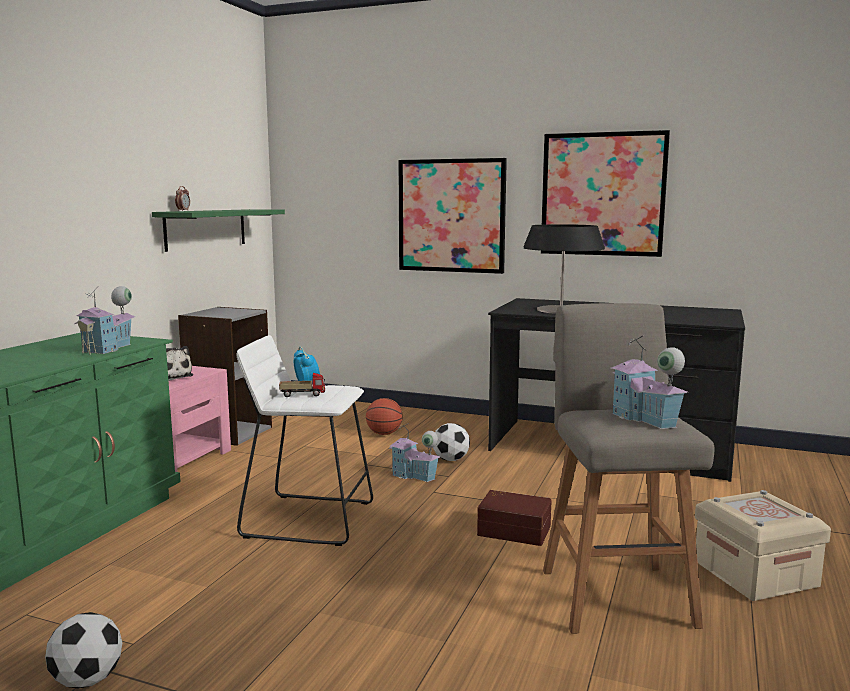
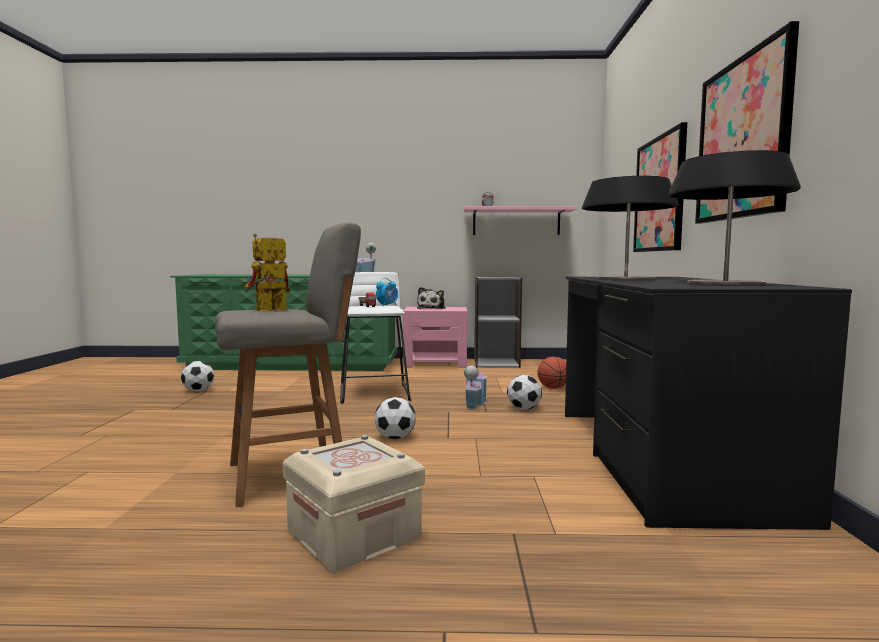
camera: 70 degrees right, 5 degrees down
green shelf [152,209,285,252] -> pink shelf [464,206,577,235]
brown storage box [477,490,552,546] -> football [375,397,416,439]
toy house [612,335,687,429] -> toy robot [244,234,290,311]
none -> table lamp [669,150,801,285]

